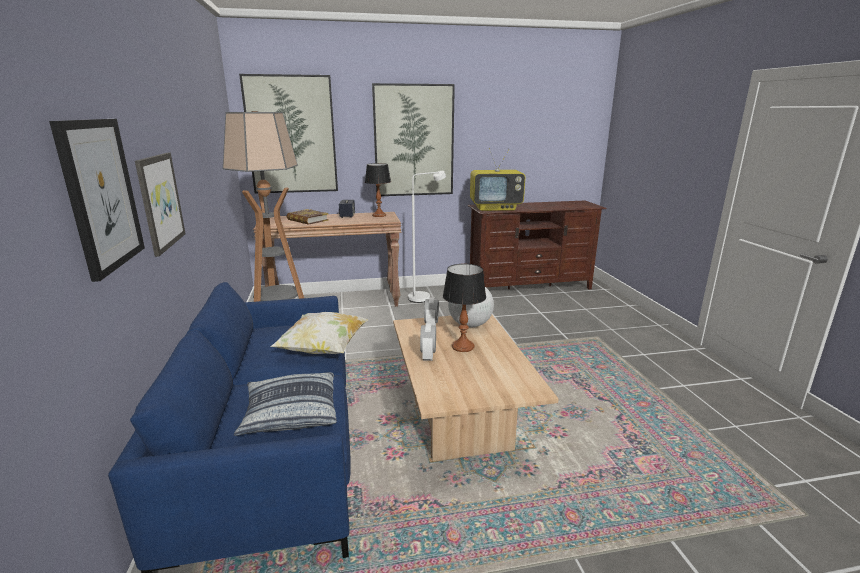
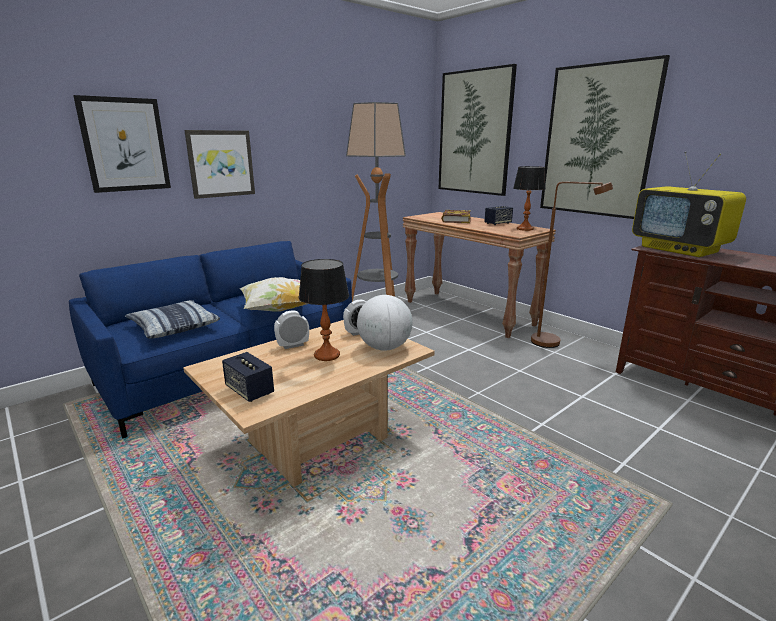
camera: 60 degrees right, 0 degrees up
white floor lamp [408,171,446,303] -> brown floor lamp [531,182,613,348]
none -> speaker [222,352,274,402]

